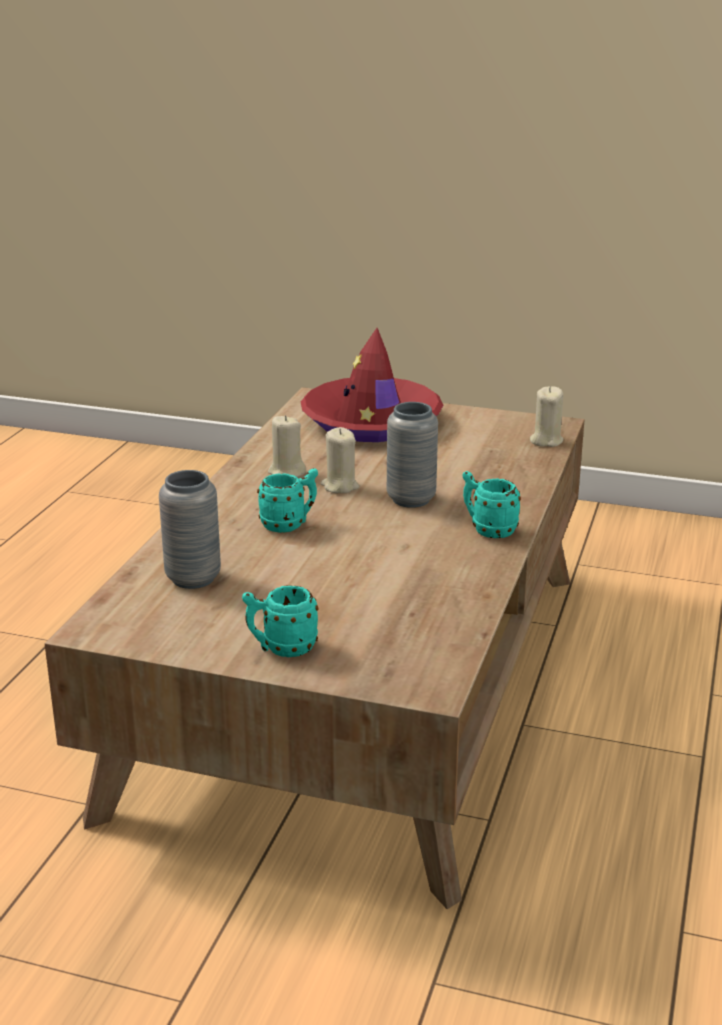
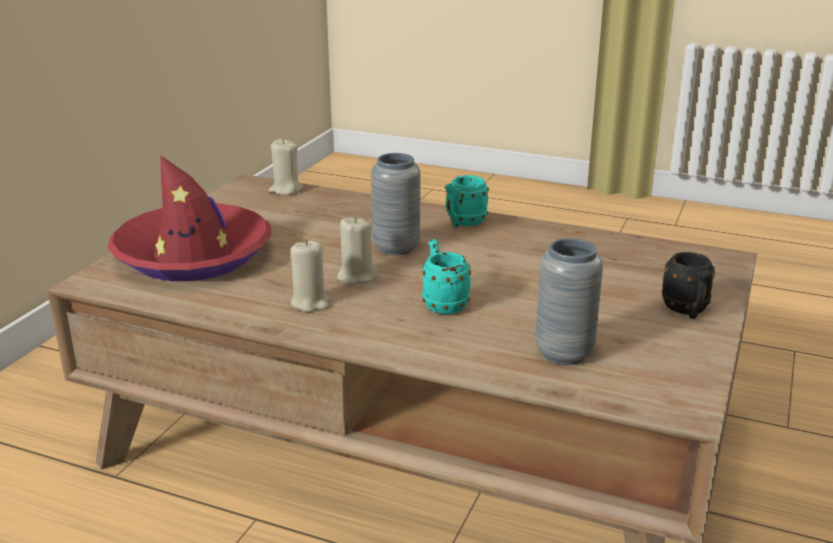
camera: 85 degrees left, 0 degrees up
turquoise mug [242,585,319,657] -> black mug [662,252,715,319]

